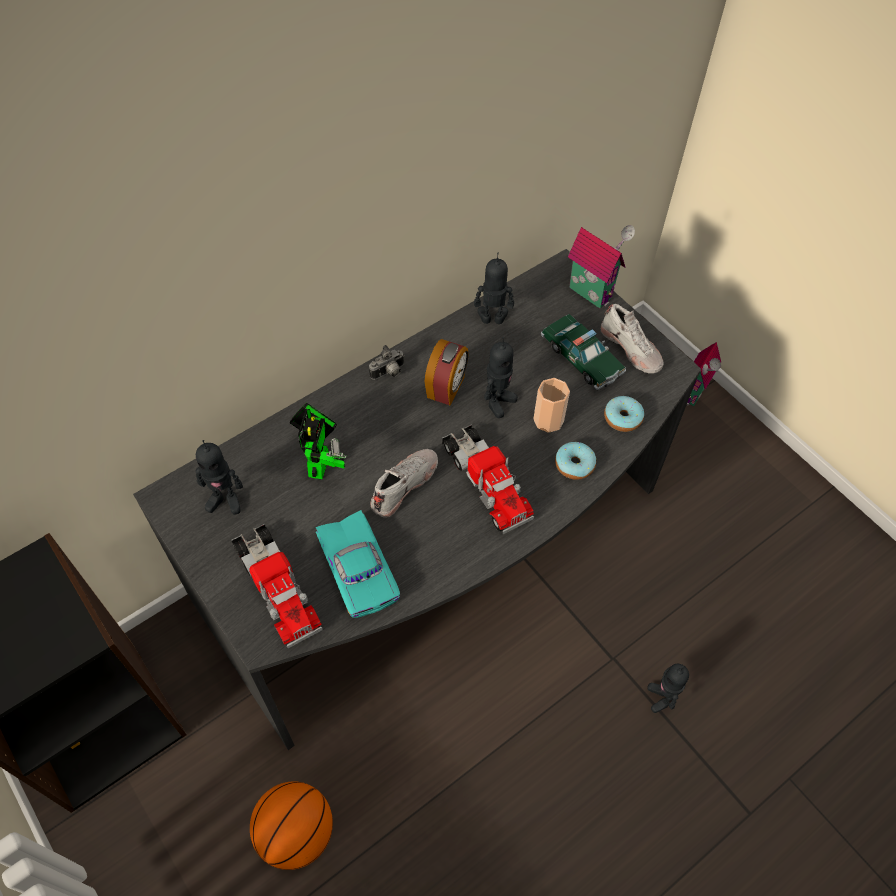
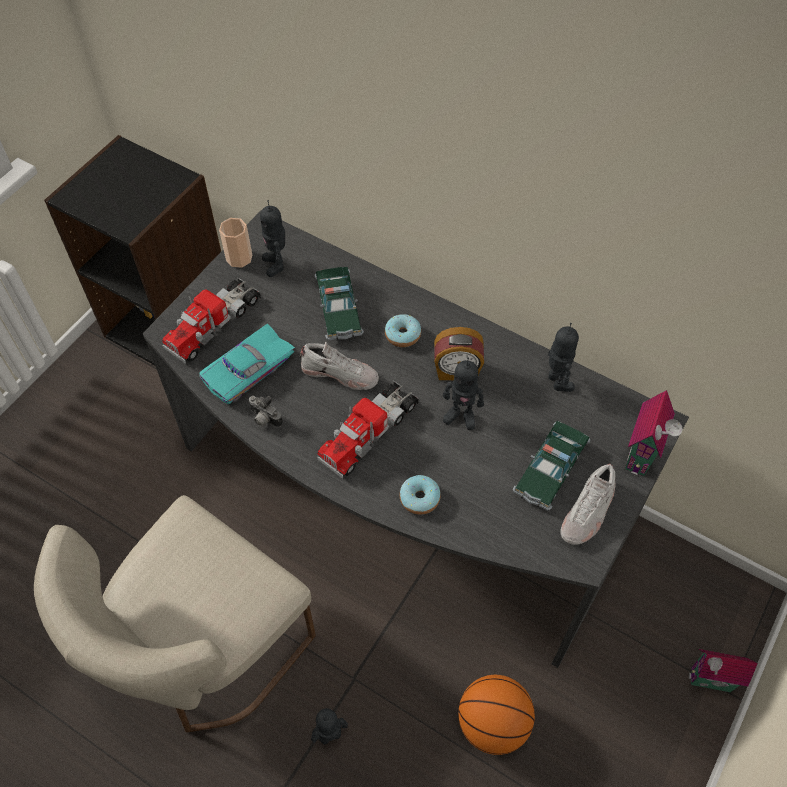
camera: 70 degrees right, 0 degrees up
basketball [250,781,333,870] -> basketball moved to [458,675,535,755]
toy robot [289,403,346,479] -> toy car [314,267,364,340]
camera [369,345,405,380] -> camera moved to [248,396,283,428]
cup [533,378,570,433] -> cup moved to [219,218,252,268]
donut [604,396,644,432] -> donut moved to [385,314,421,347]
none -> beige chair [34,495,316,732]

